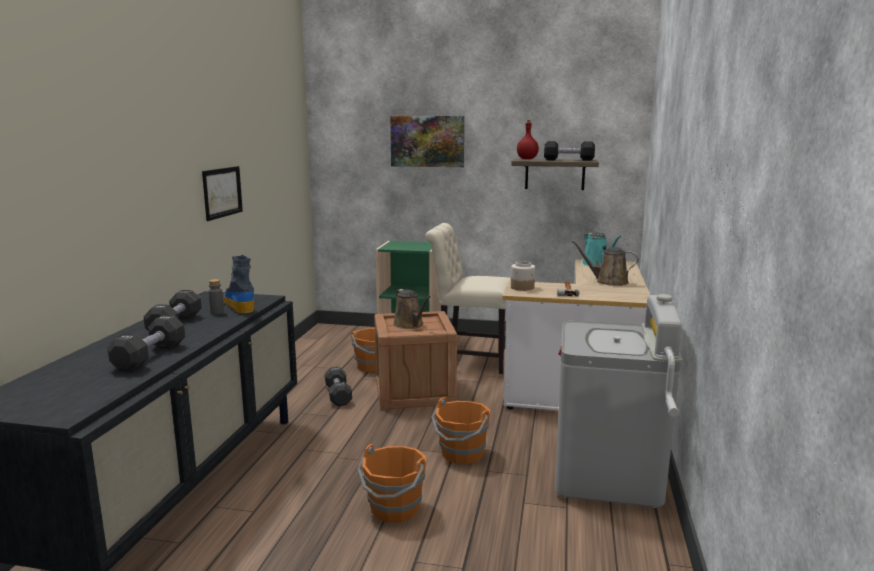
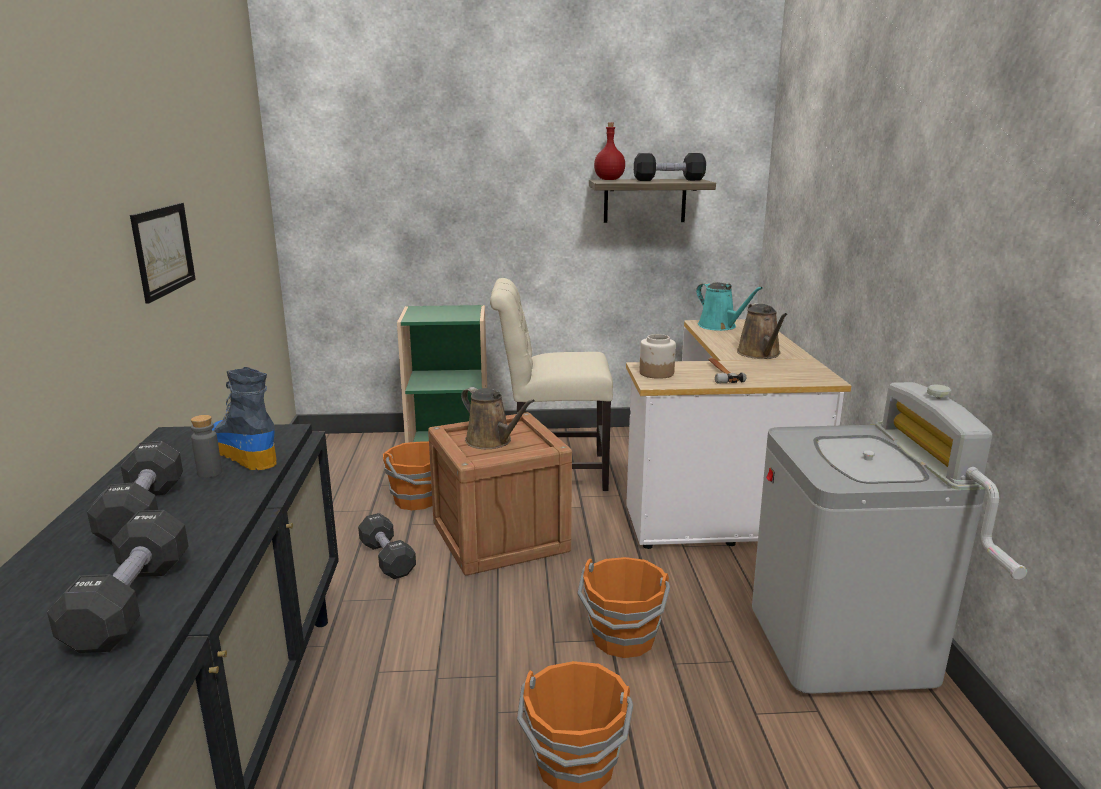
camera: 15 degrees left, 5 degrees up
picture [390,116,464,167] -> none
brown watering can [571,240,639,286] -> brown watering can turned 105 degrees counterclockwise [737,303,788,359]

